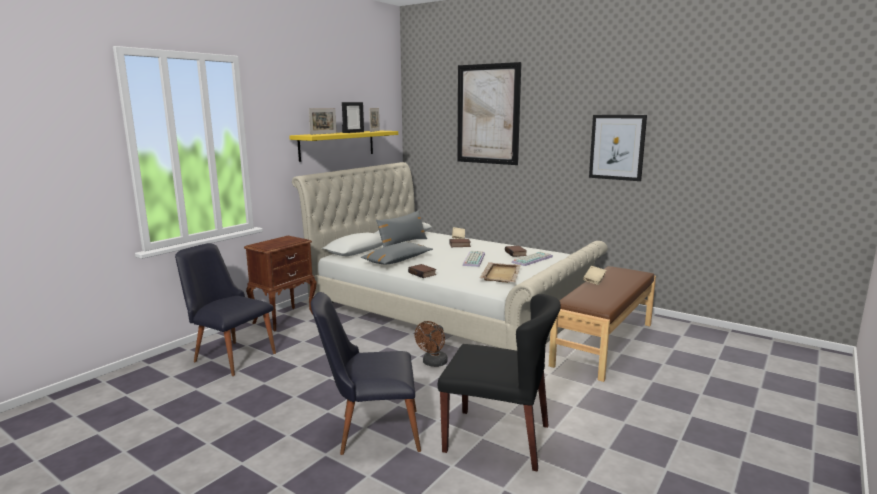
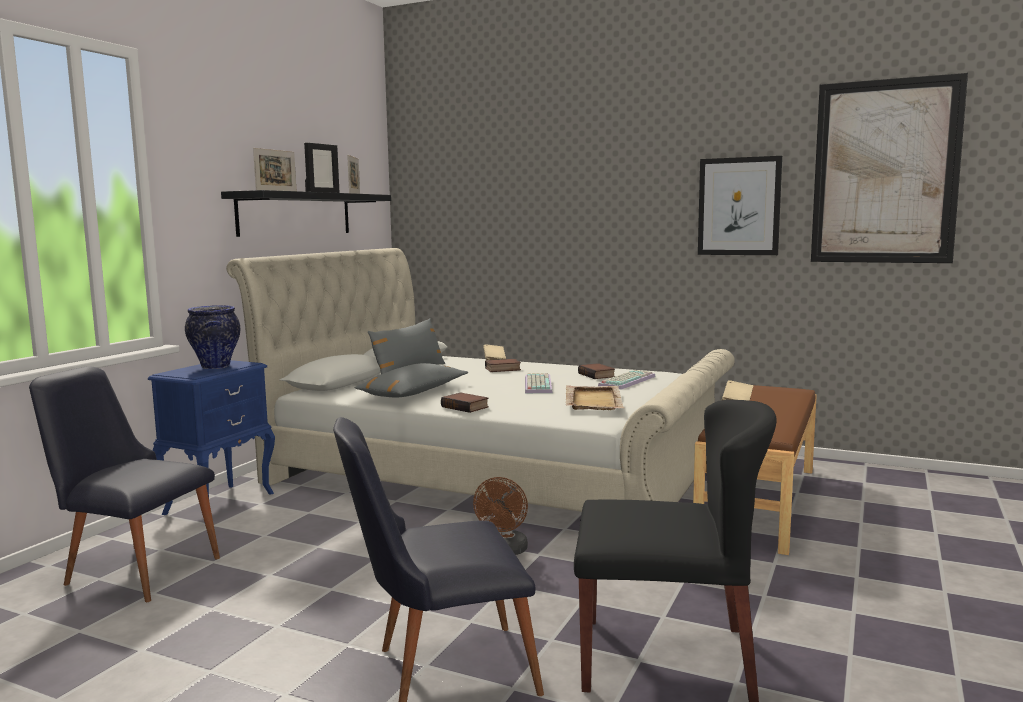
camera: 10 degrees left, 5 degrees down
brown nightstand [244,236,317,332] -> blue nightstand [148,360,275,515]
yellow shelf [289,131,398,162] -> black shelf [221,190,391,237]
picture [458,62,521,165] -> picture moved to [811,73,968,263]
none -> vase [185,305,240,369]

